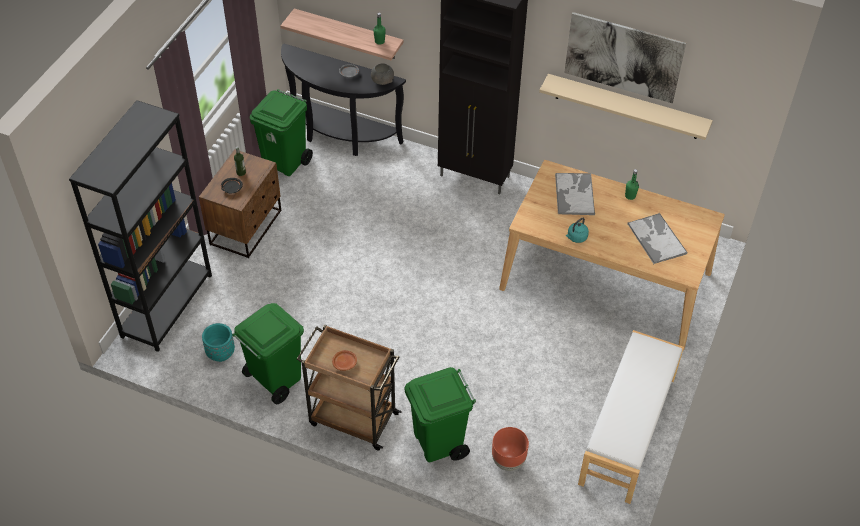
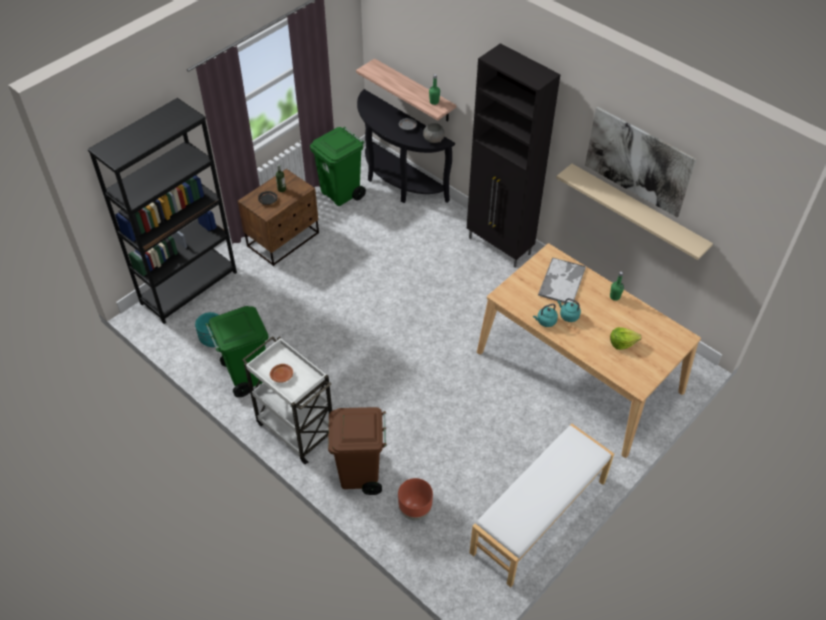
camera: 20 degrees right, 0 degrees up
brown cart [297,324,402,451] -> white cart [242,336,332,464]
green trash can [404,367,476,462] -> brown trash can [328,407,387,495]
tray [627,213,687,264] -> lettuce [610,327,641,350]
none -> turquoise kettle [558,298,581,322]

